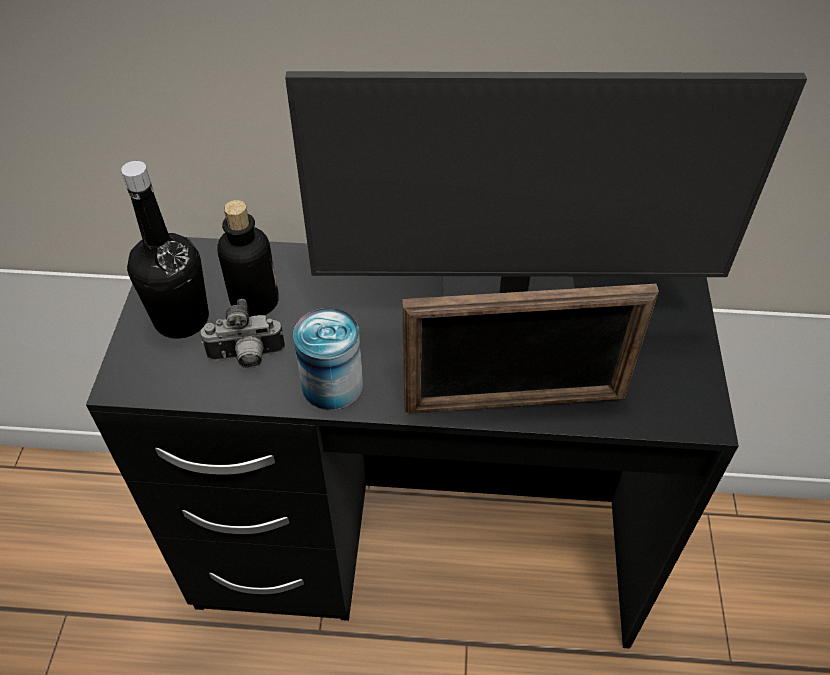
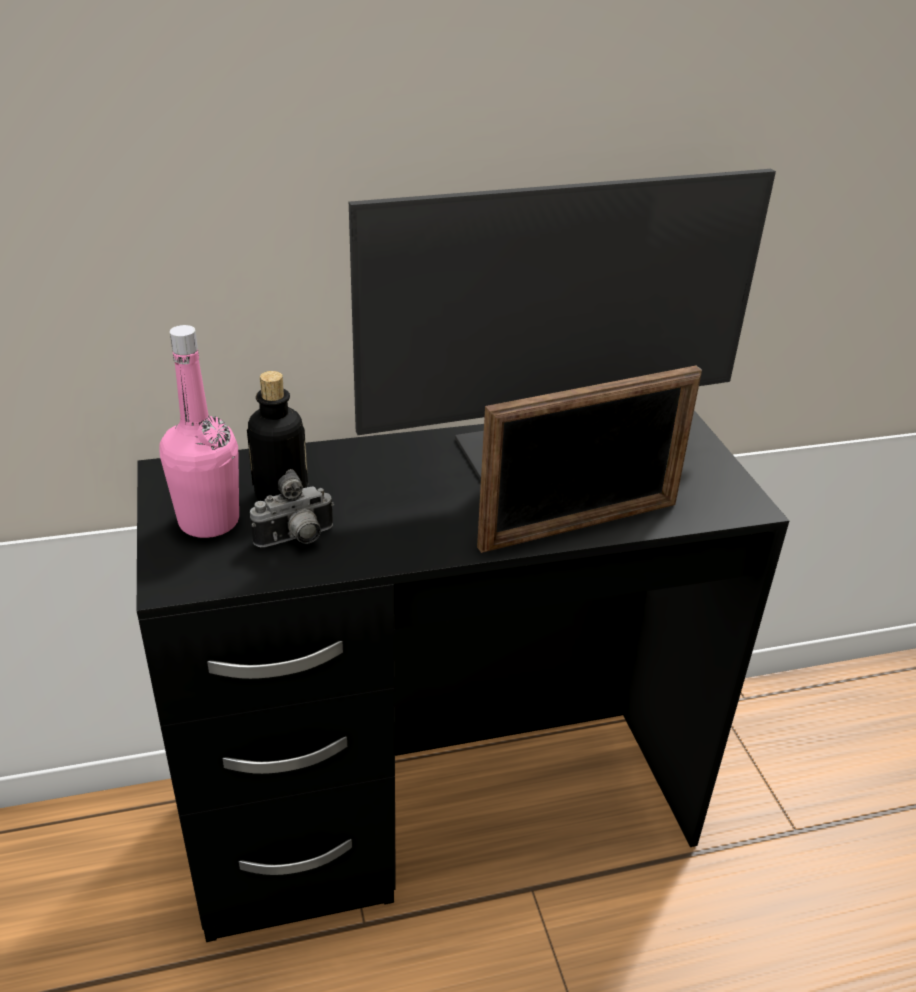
camera: 20 degrees left, 15 degrees down
black bottle [121,161,209,339] -> pink bottle [159,325,239,538]
can [293,308,363,410] -> none

